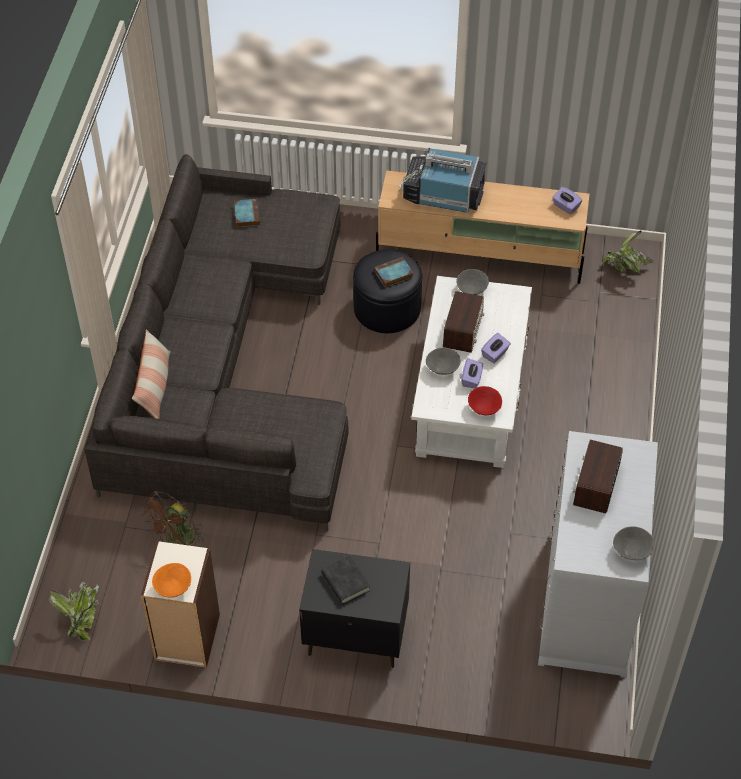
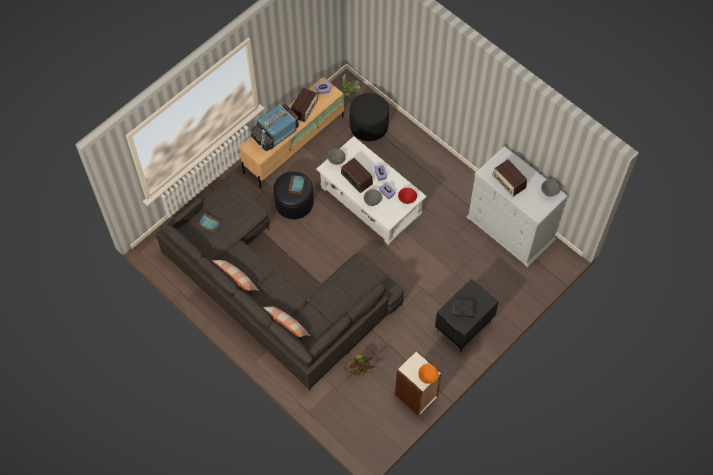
camera: 55 degrees left, 10 degrees up
potted plant [49,582,100,641] -> none
none -> pillow [212,260,259,291]
none -> radio [291,88,318,122]
none -> black ottoman [350,93,389,141]

